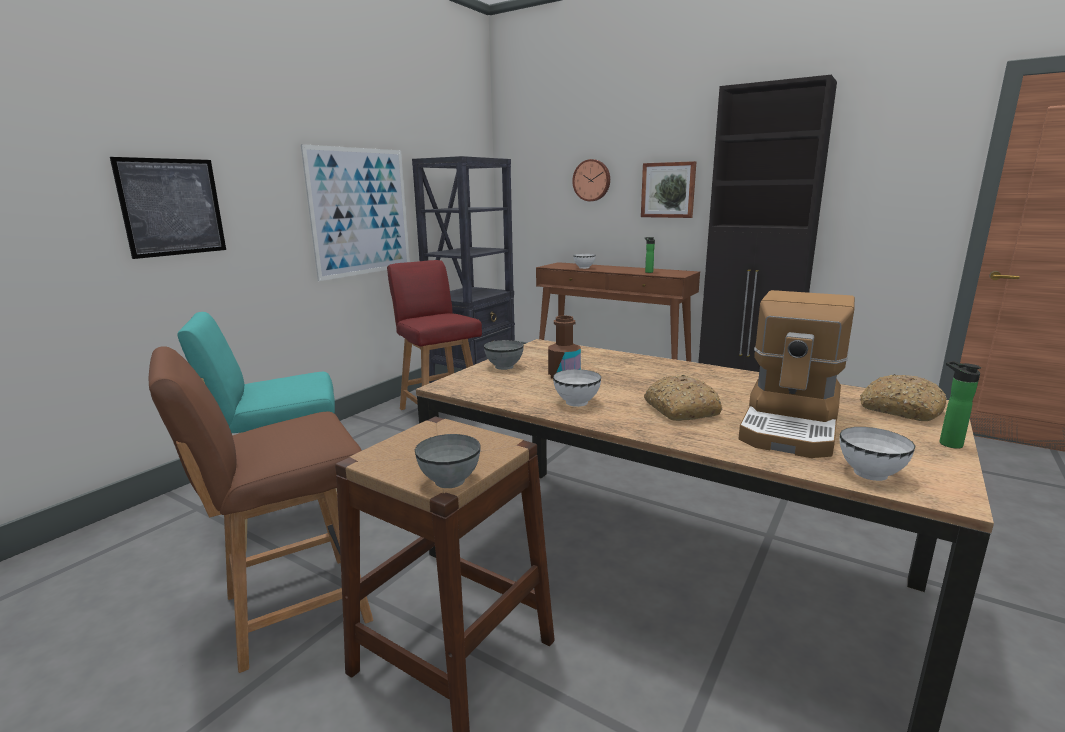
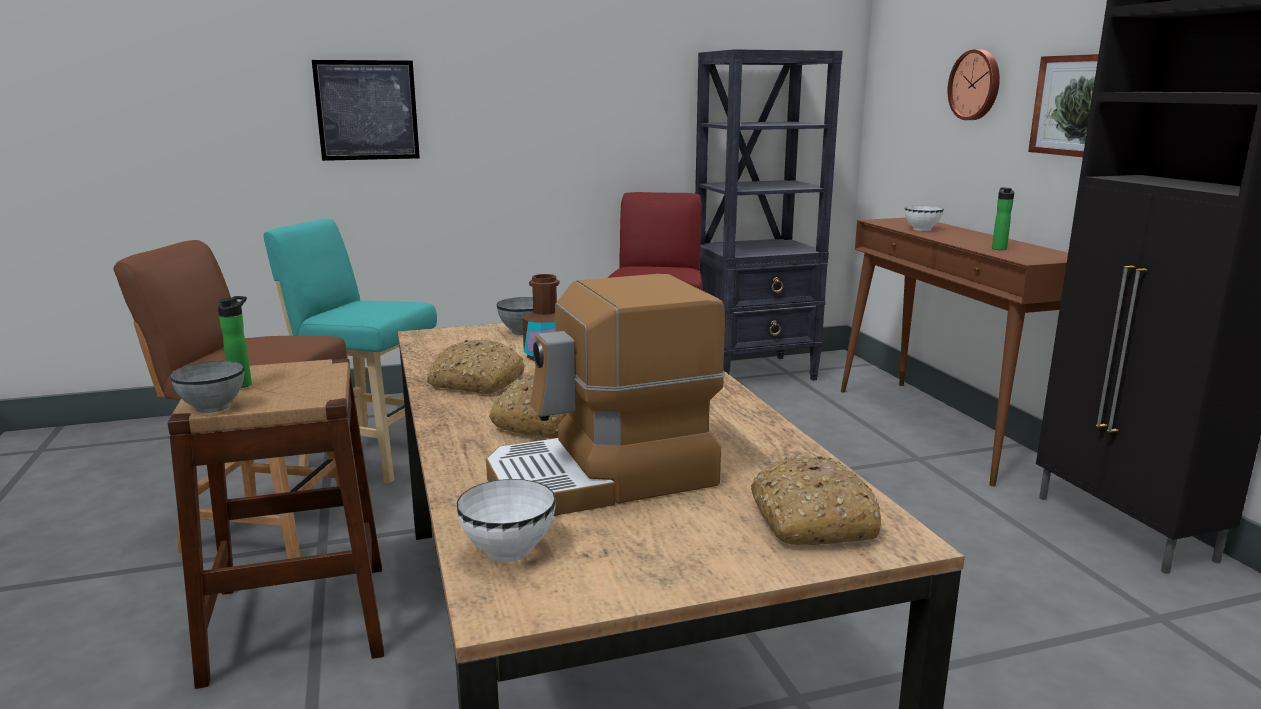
camera: 40 degrees right, 0 degrees up
picture [301,144,410,281] -> none
white bowl [553,369,601,407] -> bread [427,340,526,394]
bottle [940,361,981,449] -> bottle moved to [218,296,252,388]

